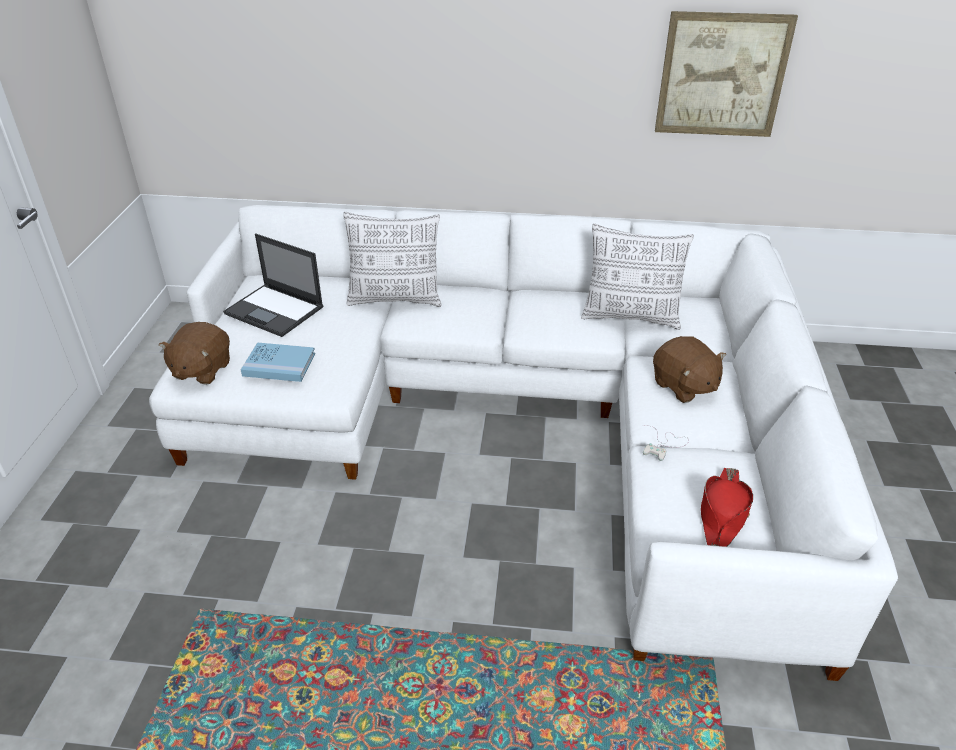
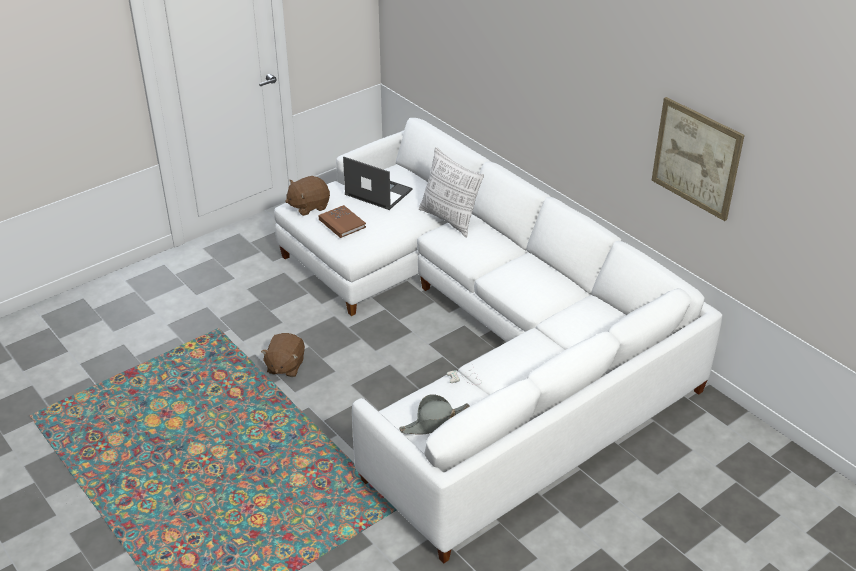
camera: 45 degrees right, 0 degrees up
laptop [223,234,323,337] -> laptop turned 135 degrees clockwise [343,156,413,210]
blue book [241,342,315,382] -> brown book [318,205,366,238]
pillow [581,223,694,330] -> none
brown plush toy [653,336,726,403] -> brown plush toy moved to [261,333,305,377]
red hat [701,468,753,547] -> grey hat [399,394,470,434]

